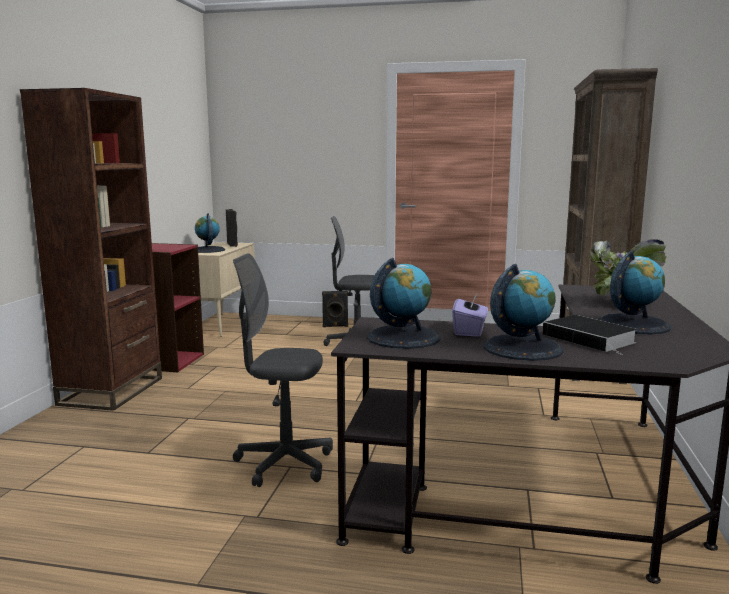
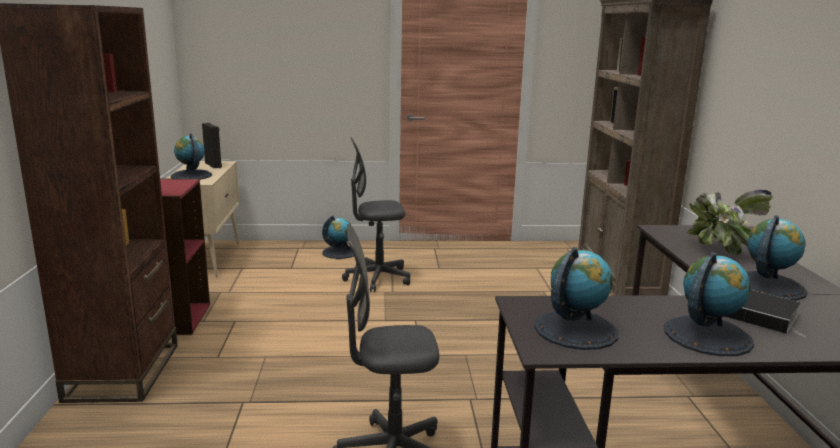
camera: 15 degrees left, 5 degrees up
black speaker [322,291,348,327] -> globe [322,216,354,259]
purple tissue box [452,292,488,337] -> none

